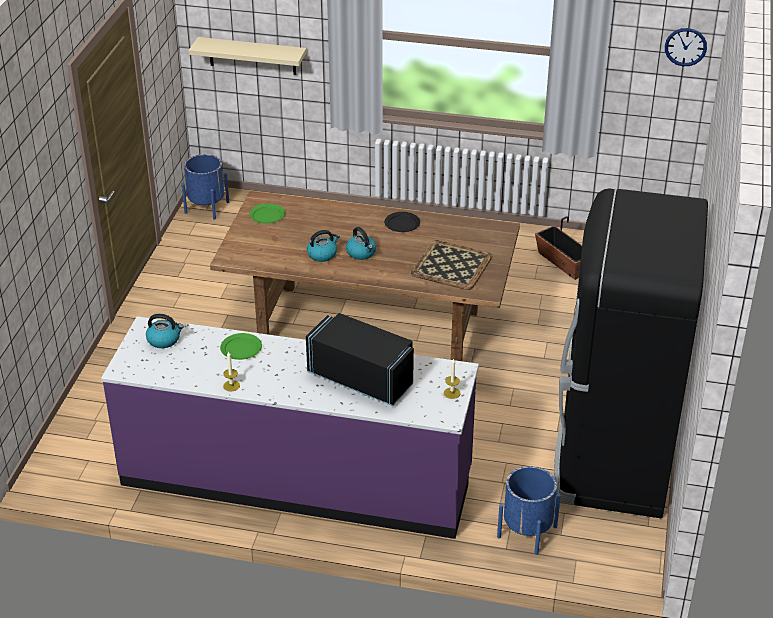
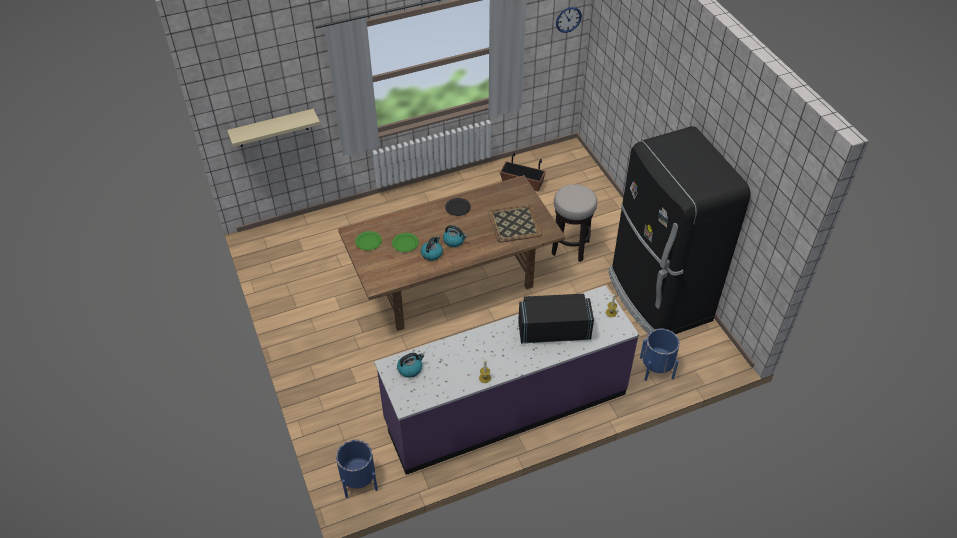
camera: 35 degrees left, 10 degrees up
blue planter [181,154,229,220] -> blue planter moved to [336,440,378,498]
green plate [220,333,262,360] -> green plate moved to [392,233,419,252]
none -> stool [552,184,597,262]

